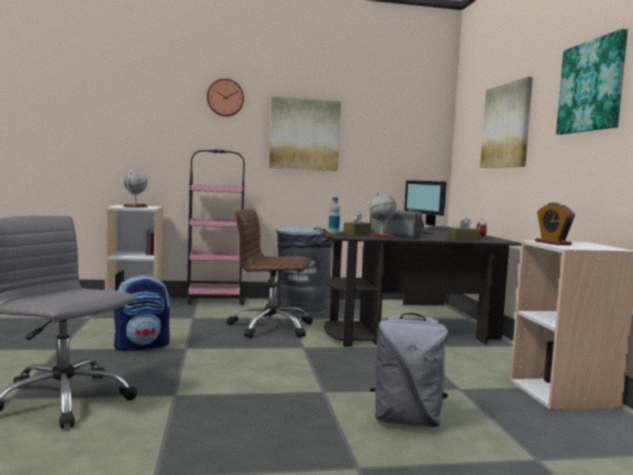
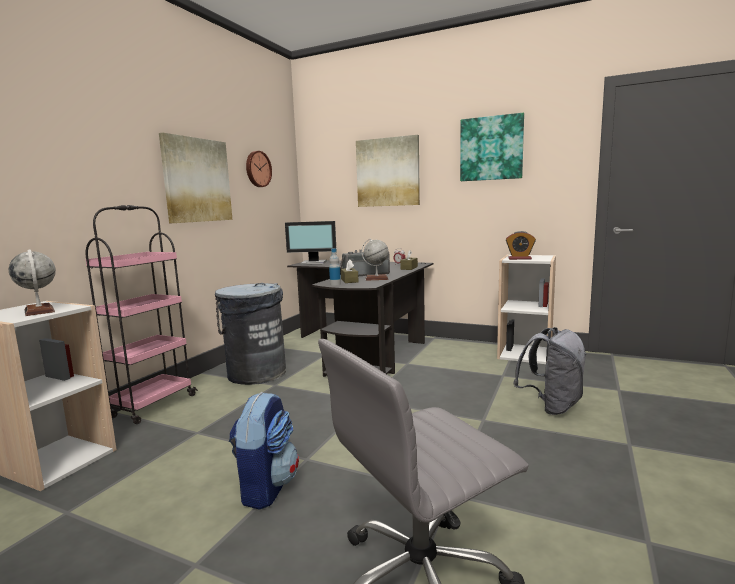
camera: 55 degrees left, 5 degrees up
wall clock [207,79,244,117] -> wall clock moved to [246,151,272,187]
brown office chair [226,209,313,338] -> none

